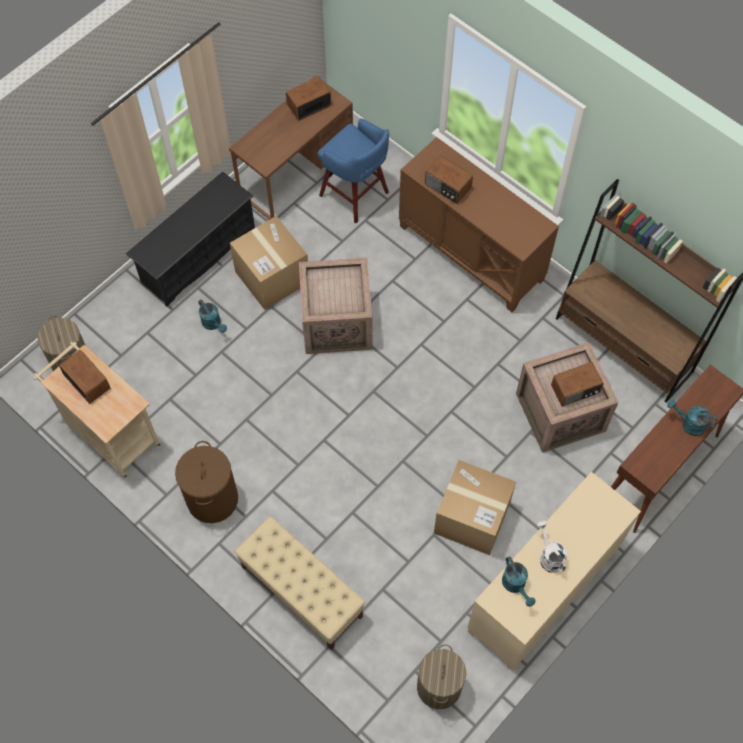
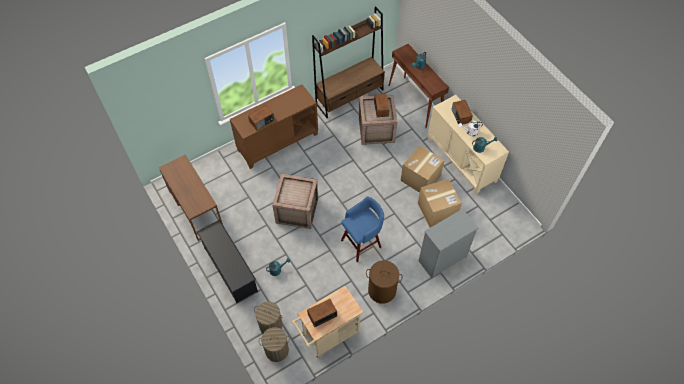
camera: 75 degrees left, 5 degrees down
cardboard box [230,216,308,310] -> cardboard box moved to [418,179,462,227]
beige bench [235,516,365,650] -> grey dresser [419,209,478,279]
radio [286,77,332,121] -> radio moved to [452,100,473,125]
blue stool [318,118,389,223] -> blue stool moved to [341,197,384,262]
laundry basket [417,644,466,709] -> laundry basket moved to [254,302,283,333]

